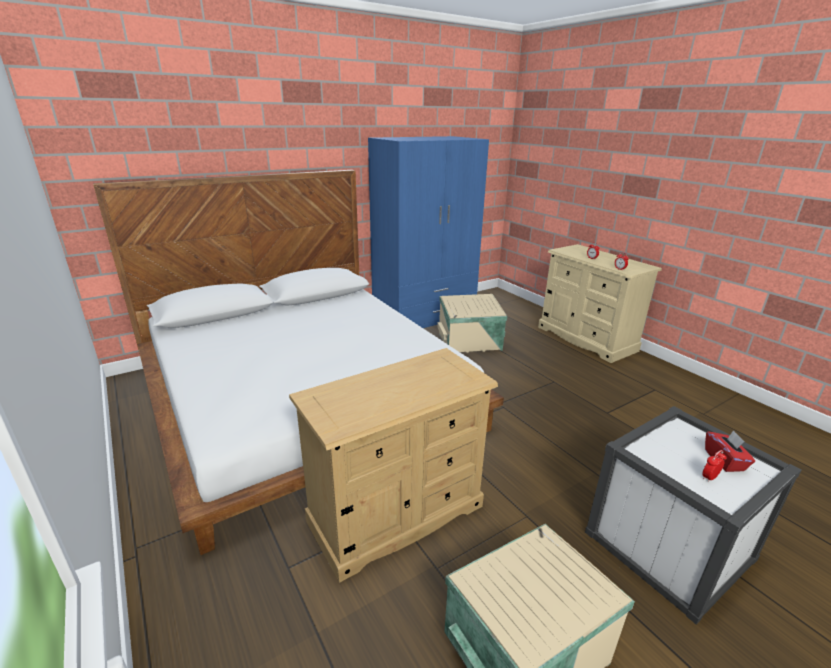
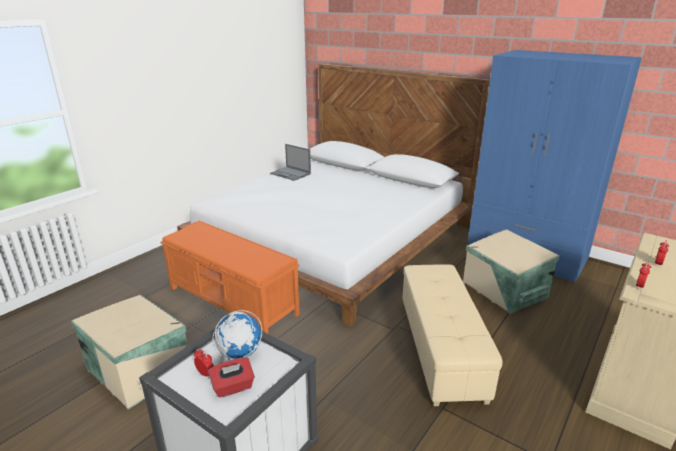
camera: 70 degrees right, 0 degrees up
beige dresser [289,348,498,583] -> orange bench [160,220,300,334]
none -> globe [213,310,262,360]
none -> laptop [270,144,311,181]
none -> beige ottoman [403,264,503,406]

